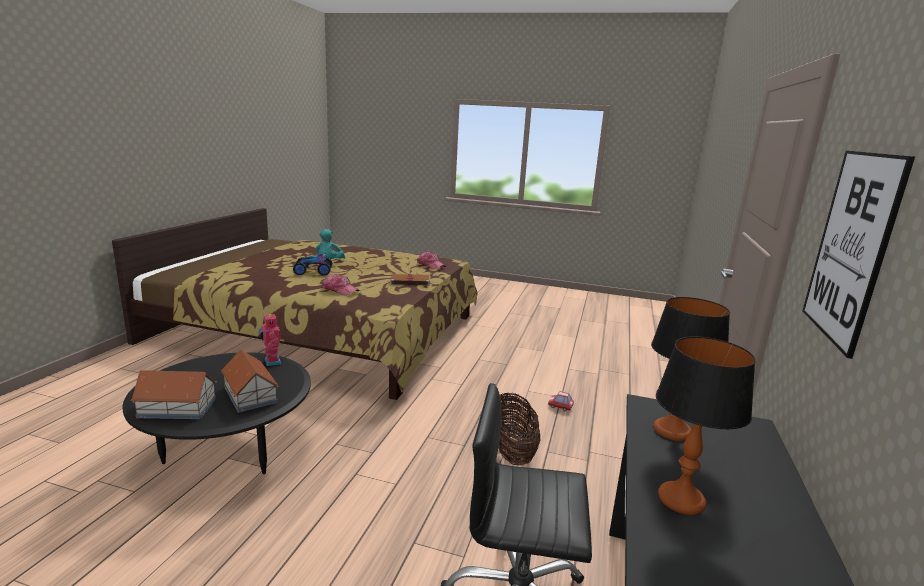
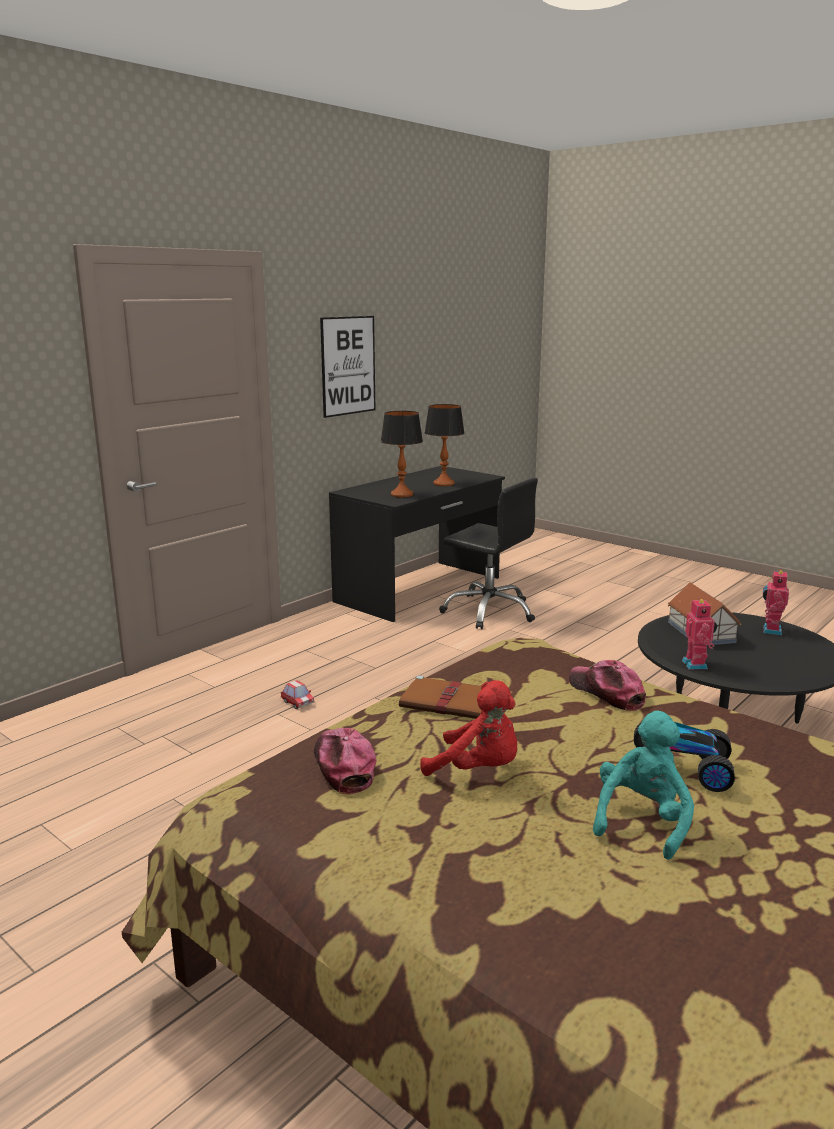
camera: 155 degrees left, 0 degrees up
toy house [131,370,217,419] -> toy robot [763,569,789,635]
basket [498,393,541,465] -> none
none -> red plush toy [420,680,517,776]

